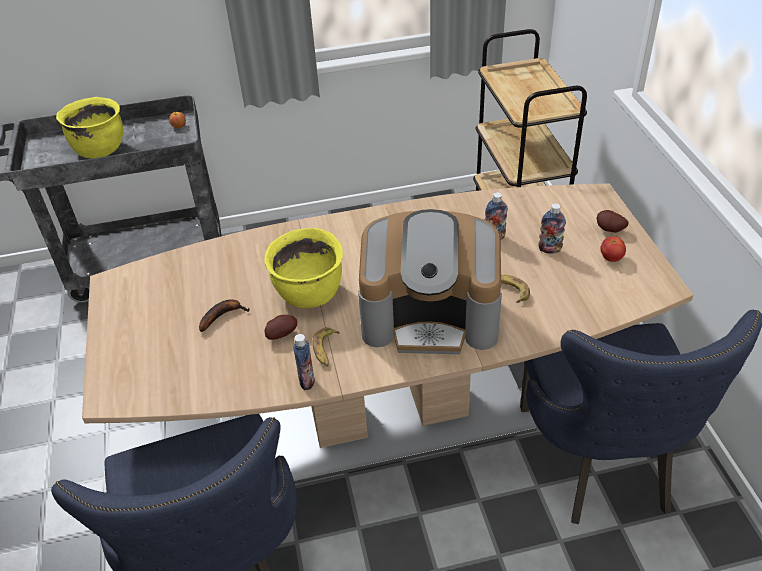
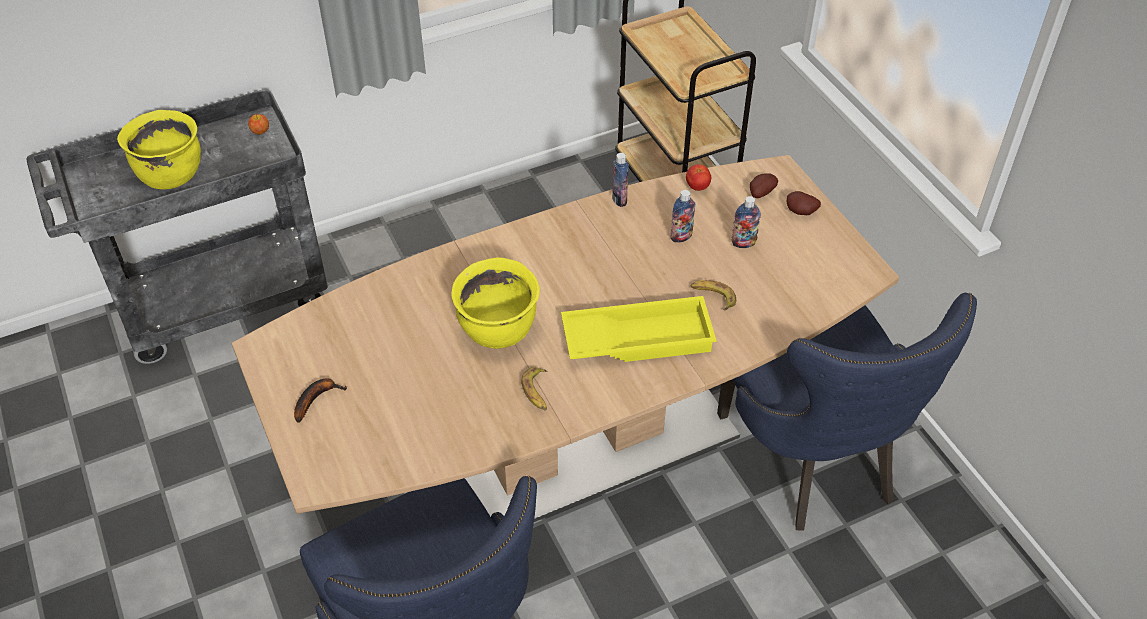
camera: 15 degrees left, 5 degrees up
banana [199,299,250,332] -> banana moved to [294,378,348,423]
potato [264,315,297,340] -> potato moved to [750,173,778,198]
bottle [293,334,315,390] -> bottle moved to [612,153,629,207]
coffee machine [358,209,502,354] -> yellow tray [561,296,717,362]
tomato [600,236,626,262] -> tomato moved to [686,164,711,191]

